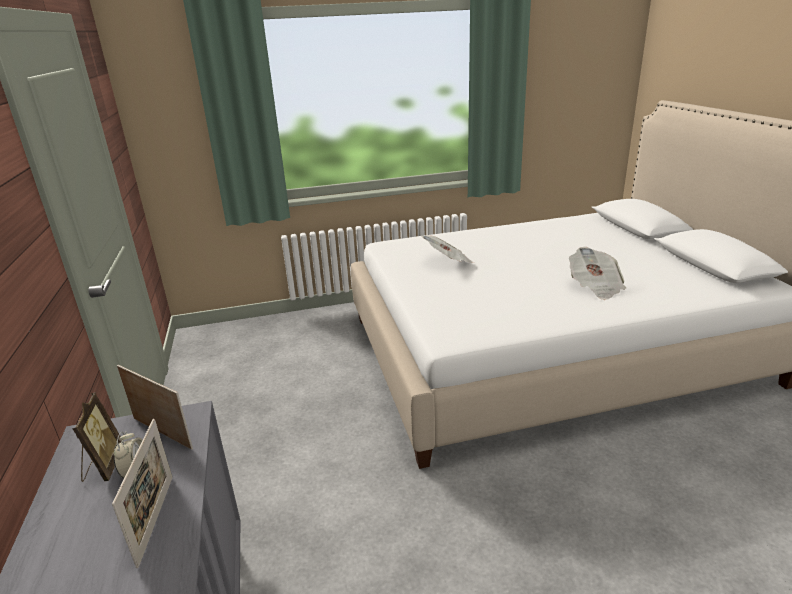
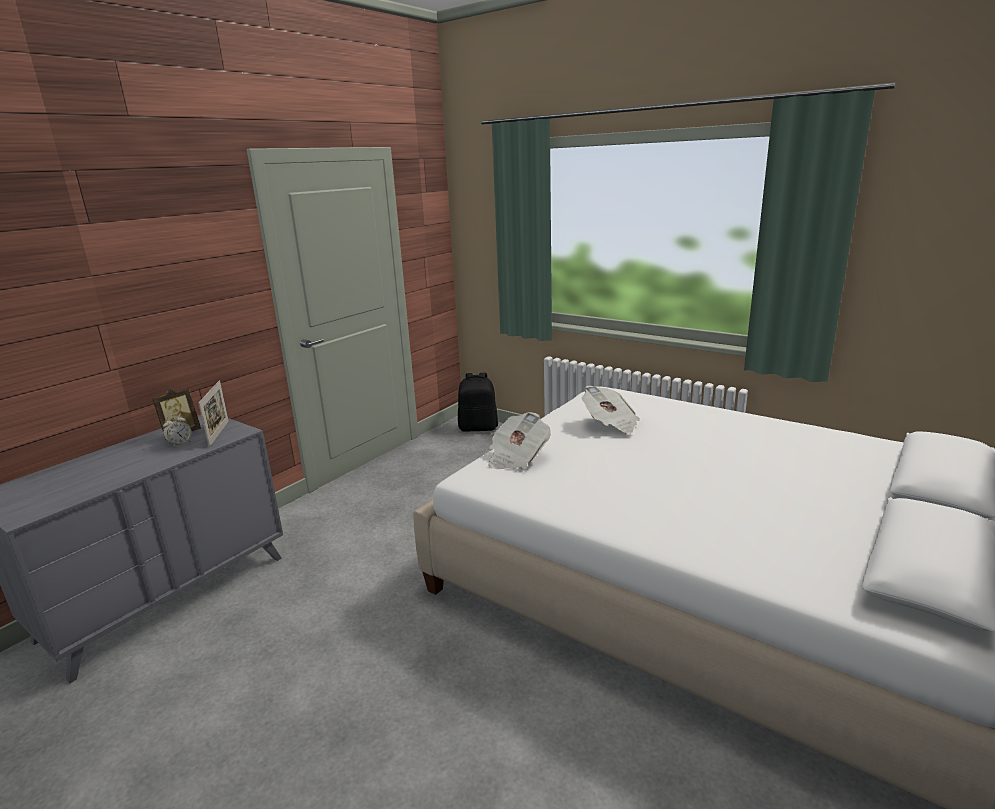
camera: 50 degrees right, 5 degrees down
picture frame [112,419,173,568] -> none
newspaper [569,247,626,300] -> newspaper moved to [488,412,551,469]
none -> black backpack [458,373,498,431]

